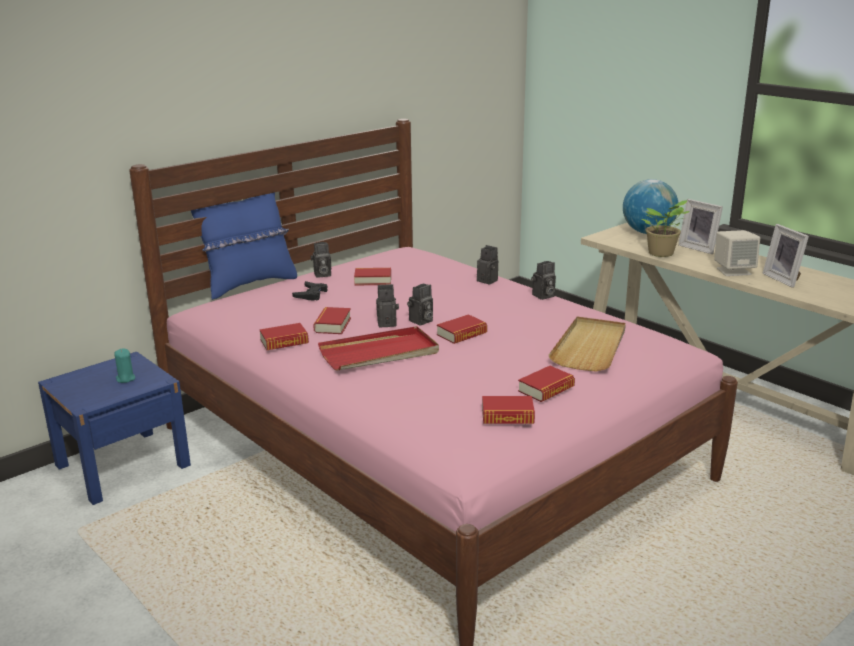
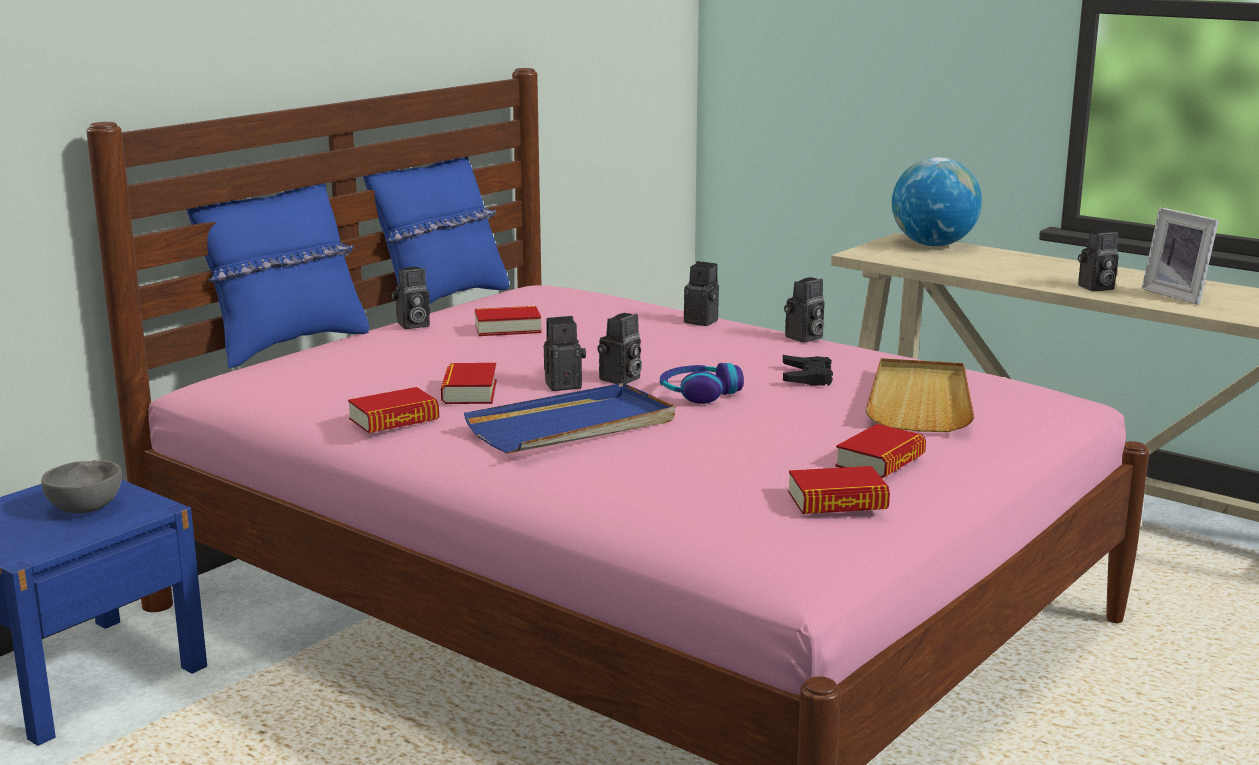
camera: 10 degrees left, 5 degrees down
turquoise candle [114,348,135,383] -> grey bowl [41,460,122,513]
black game controller [292,281,328,301] -> black game controller moved to [783,355,833,386]
red tray [318,326,439,370] -> blue tray [464,383,675,454]
book [437,314,487,344] -> headphones [660,363,744,404]
potted plant [642,200,690,257] -> none
picture frame [678,199,723,254] -> none
beige speaker [714,230,760,276] -> camera [1078,230,1119,291]
none -> blue pillow [363,157,509,304]

